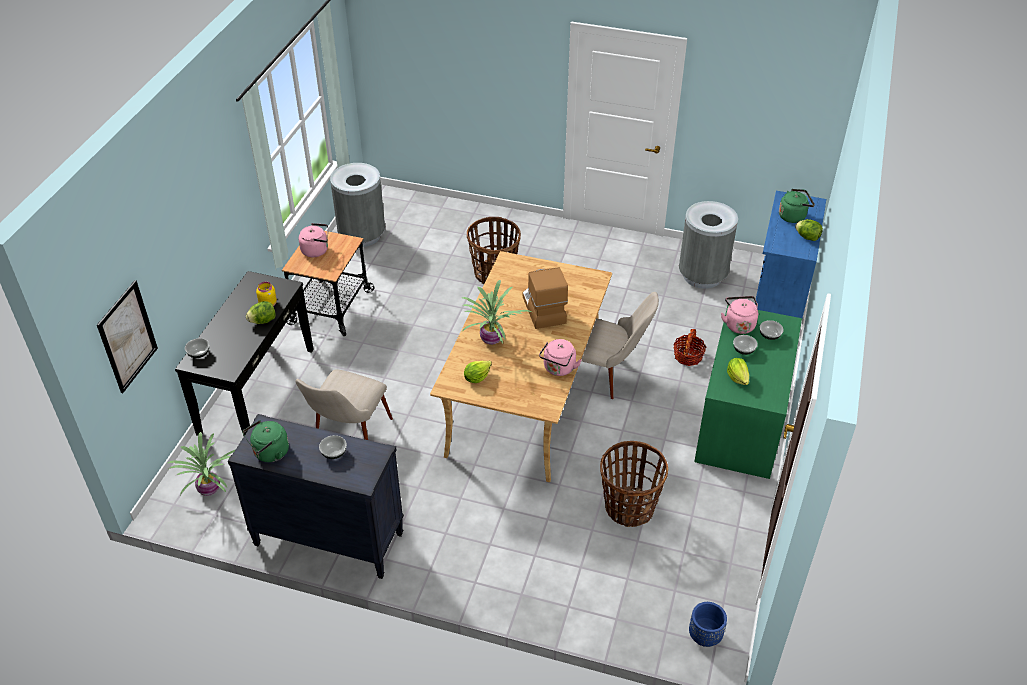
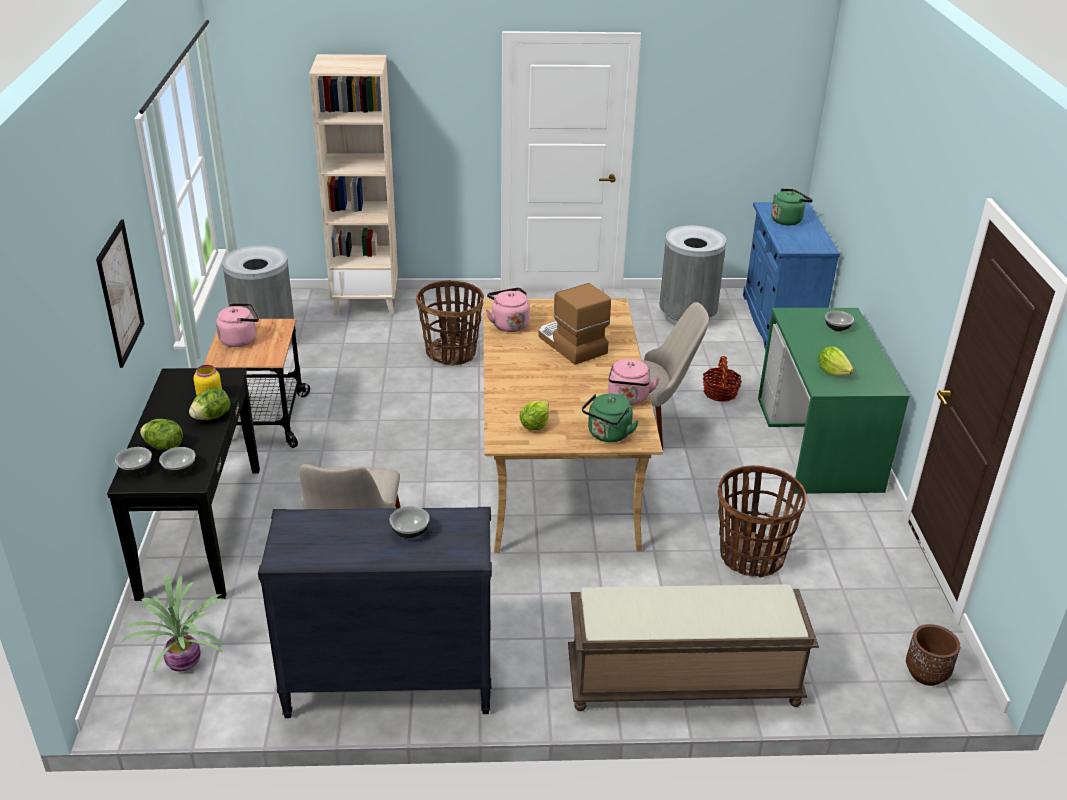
camera: 20 degrees left, 10 degrees down
picture [97,280,158,393] -> picture moved to [96,220,145,368]
green kettle [242,420,289,462] -> green kettle moved to [582,394,639,442]
potted plant [462,280,532,345] -> none
blue planter [689,602,727,647] -> brown planter [906,624,960,686]
pink kettle [721,296,758,334] -> pink kettle moved to [486,288,530,332]
bowl [733,335,758,355] -> bowl moved to [159,447,196,474]
lettuce [795,219,823,241] -> lettuce moved to [140,419,183,450]
none -> beige bookcase [309,54,398,315]
none -> brown bench [568,584,819,711]

